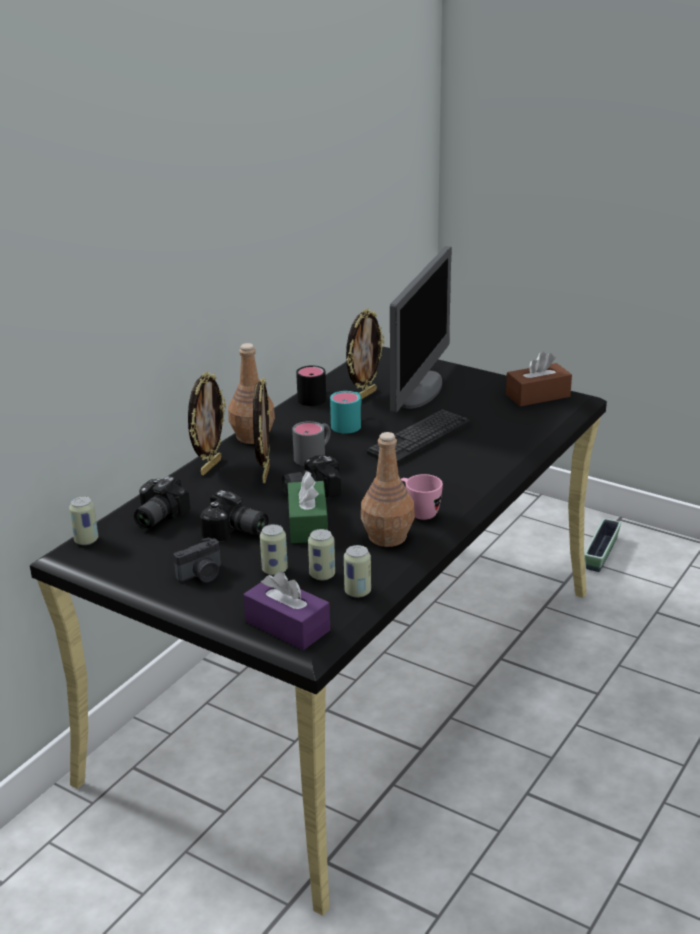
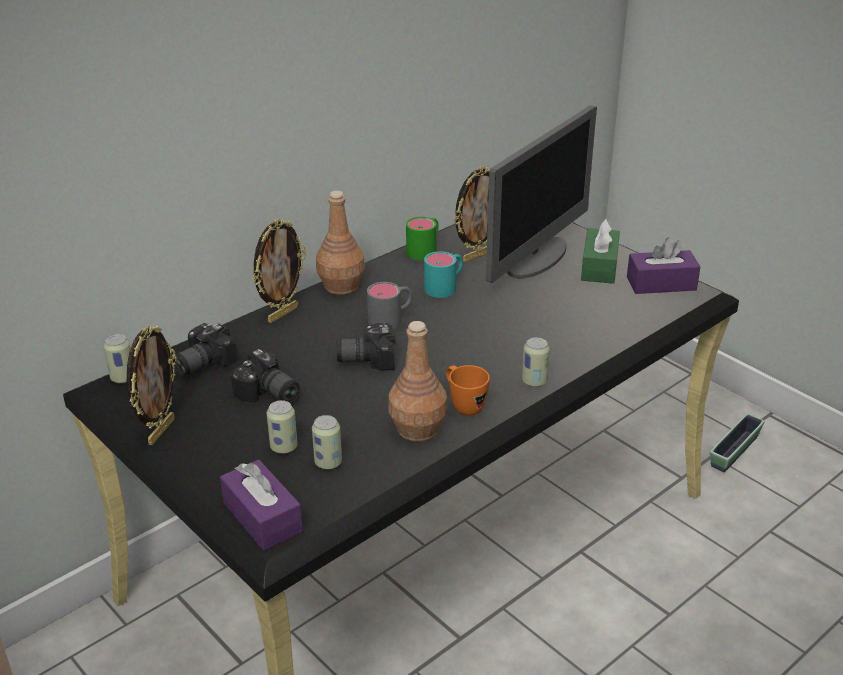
camera: 15 degrees right, 5 degrees up
camera [173,537,221,583] -> none
picture frame [253,378,270,483] -> picture frame moved to [127,325,177,445]
green tissue box [288,471,328,543] -> green tissue box moved to [581,219,620,284]
black mug [296,366,326,406] -> green mug [406,217,439,260]
can [344,545,371,598] -> can moved to [522,337,550,387]
keyboard [367,409,470,465] -> none
pink mug [401,474,443,520] -> orange mug [446,365,490,415]
brown tissue box [506,351,572,407] -> purple tissue box [627,237,700,294]

